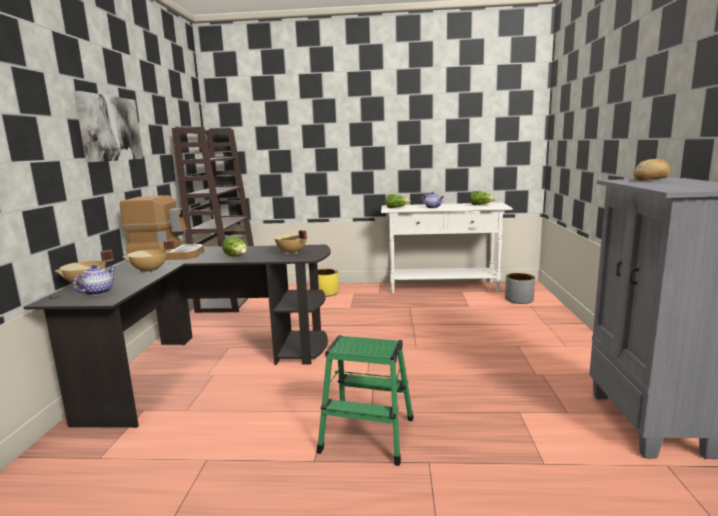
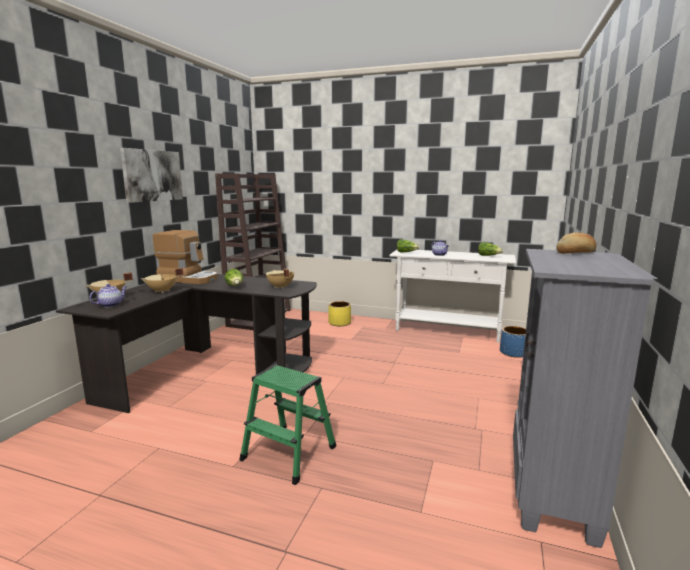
camera: 15 degrees right, 0 degrees up
grey planter [505,273,535,304] -> blue planter [500,326,526,358]

